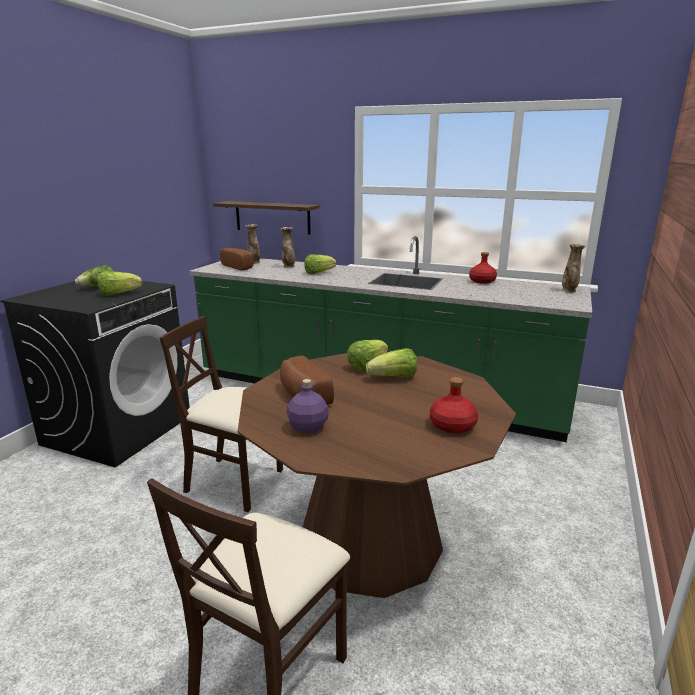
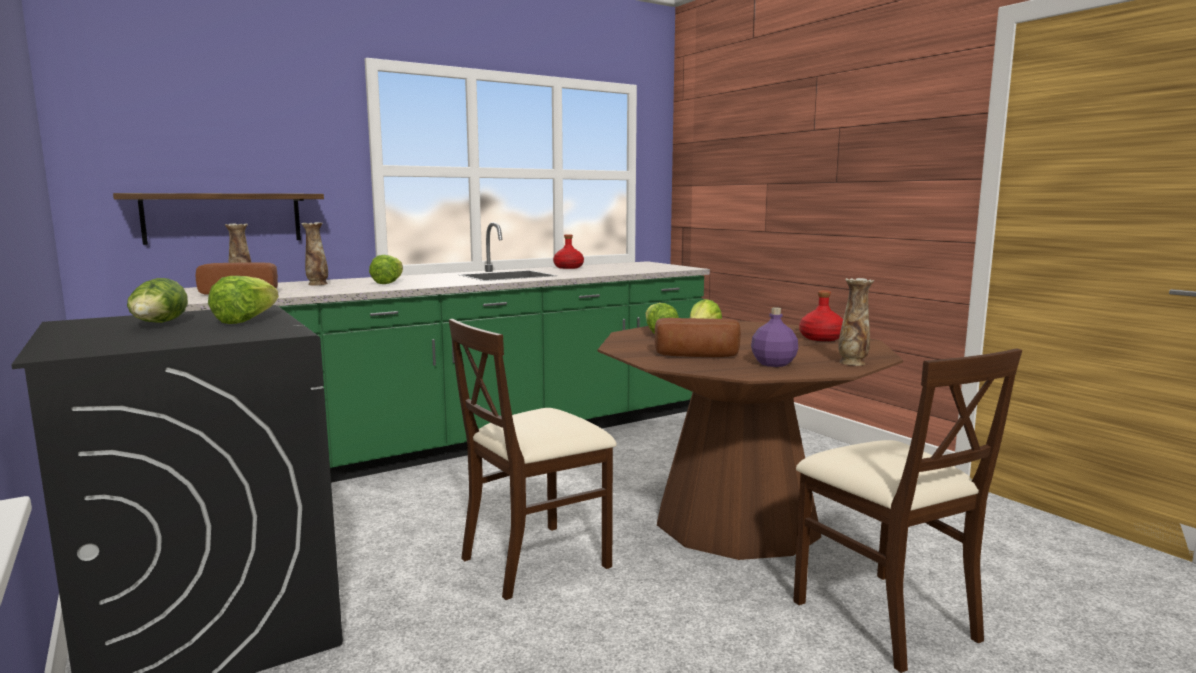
camera: 55 degrees left, 10 degrees down
vase [562,243,586,292] -> vase moved to [838,278,875,366]

